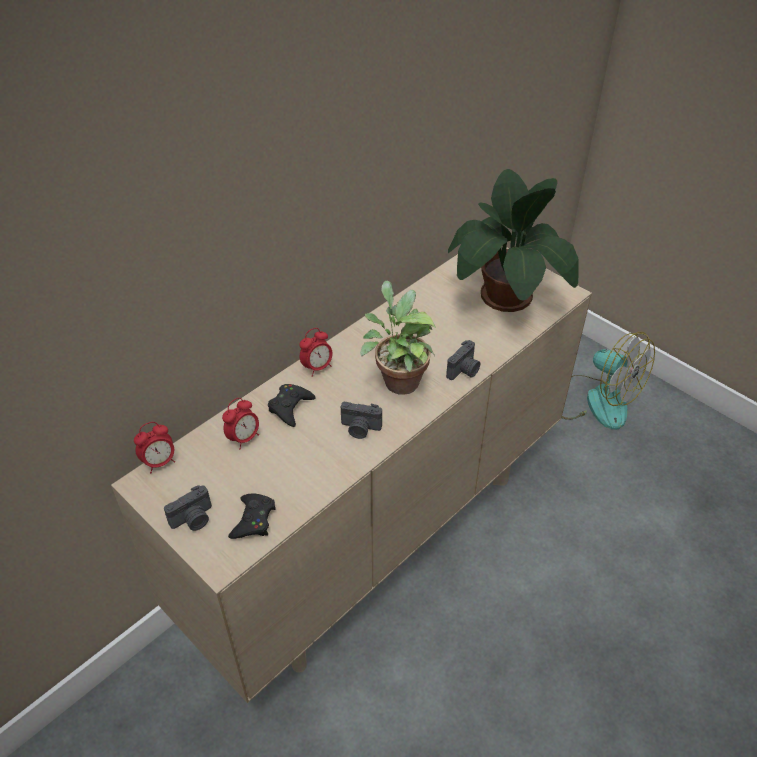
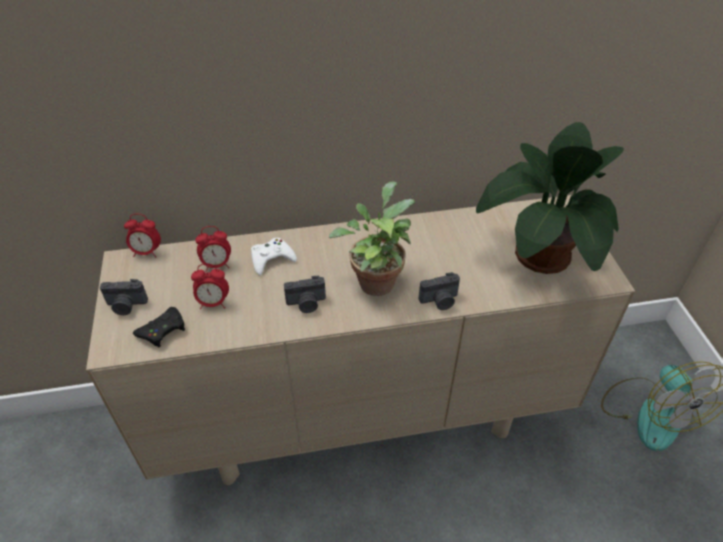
camera: 35 degrees right, 0 degrees up
black game controller [268,384,316,427] -> white game controller [251,238,297,275]
alarm clock [300,328,333,377] -> alarm clock moved to [191,264,229,309]
camera [341,402,382,439] -> camera turned 60 degrees counterclockwise [284,276,326,313]

